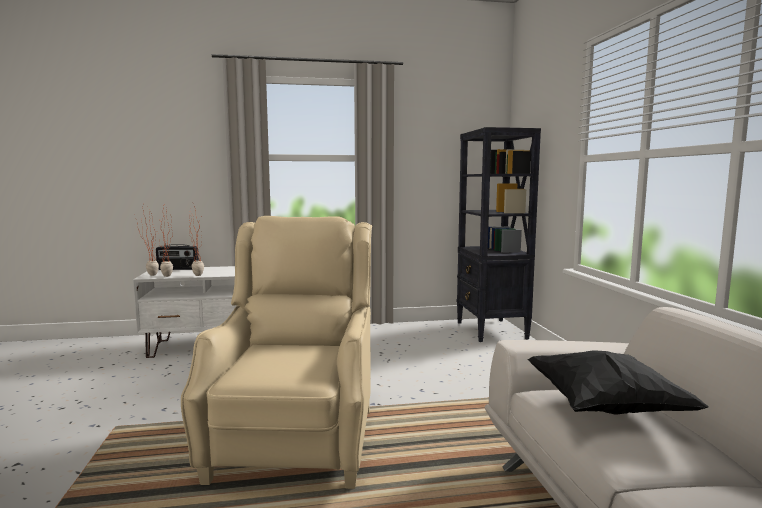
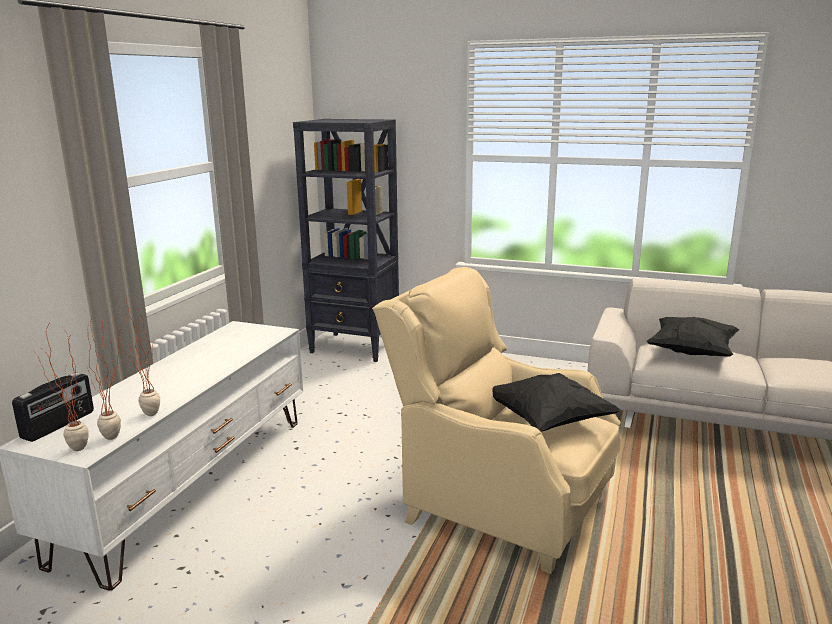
camera: 60 degrees left, 10 degrees up
none -> black pillow [492,373,621,431]

